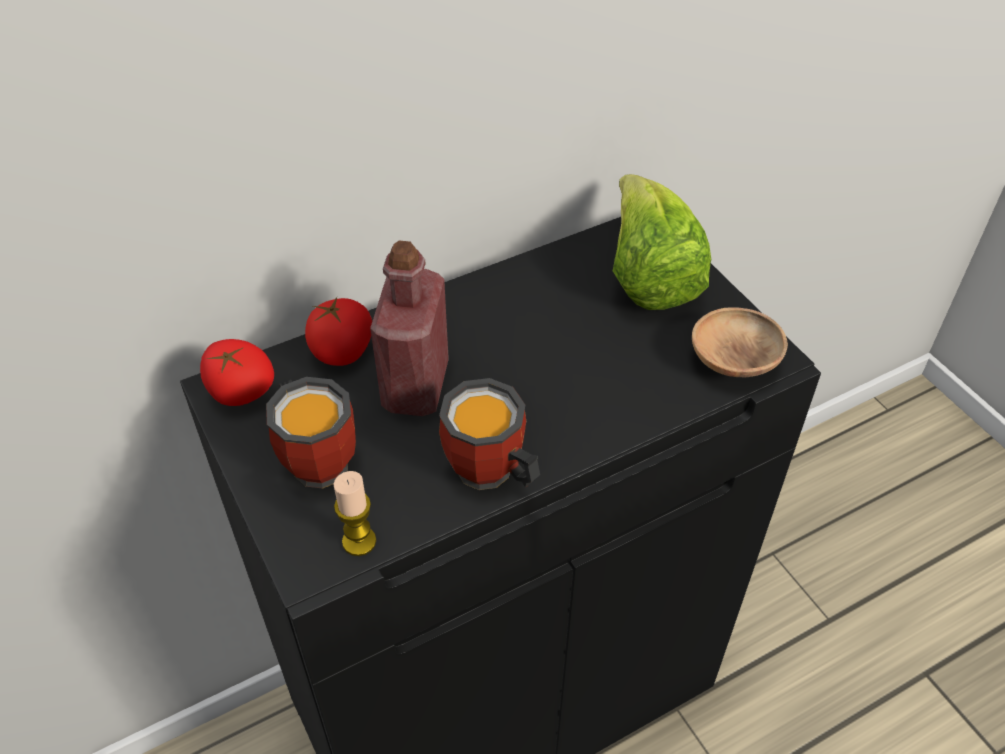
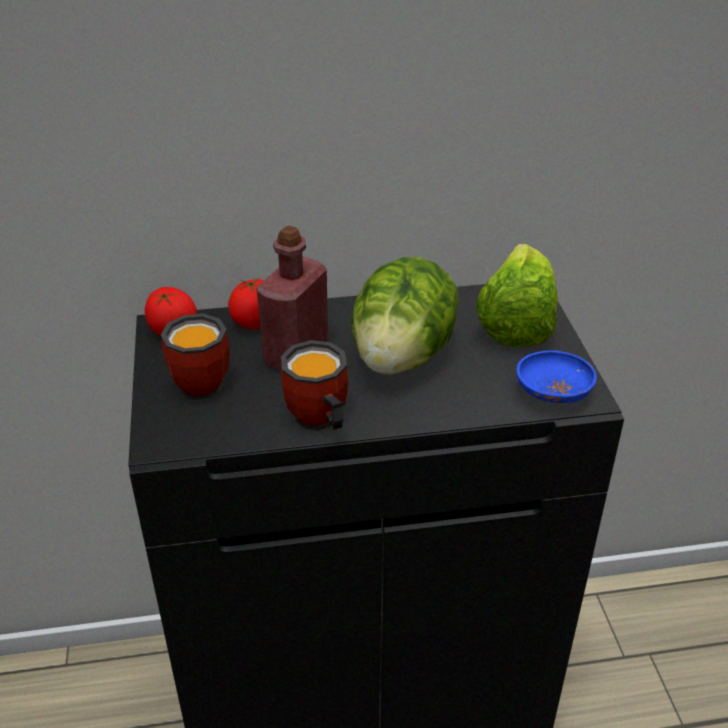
camera: 20 degrees right, 10 degrees down
candle [333,471,376,556] -> none
brown bowl [692,307,788,377] -> blue bowl [516,350,597,403]
none -> lettuce [351,257,459,375]

